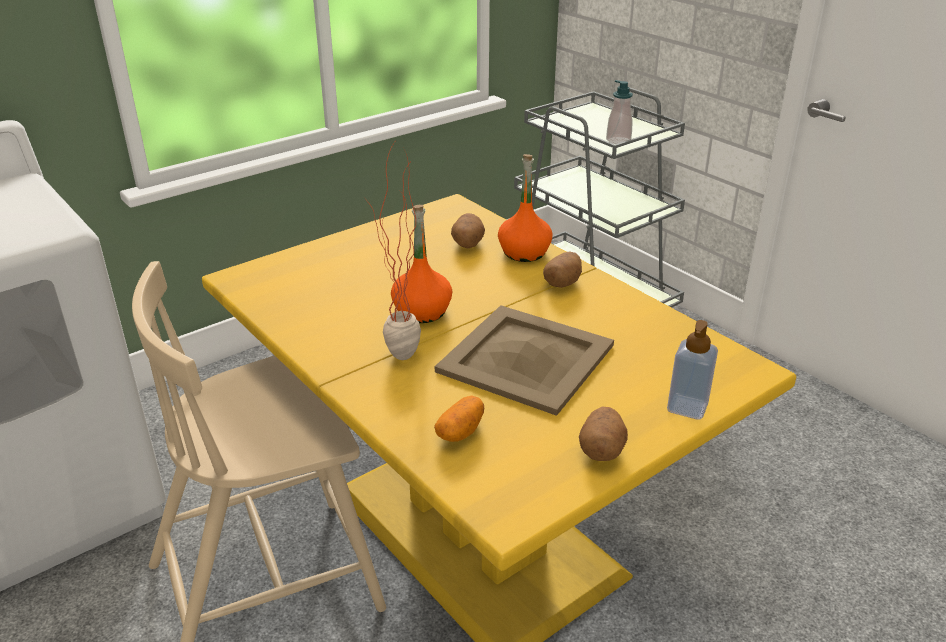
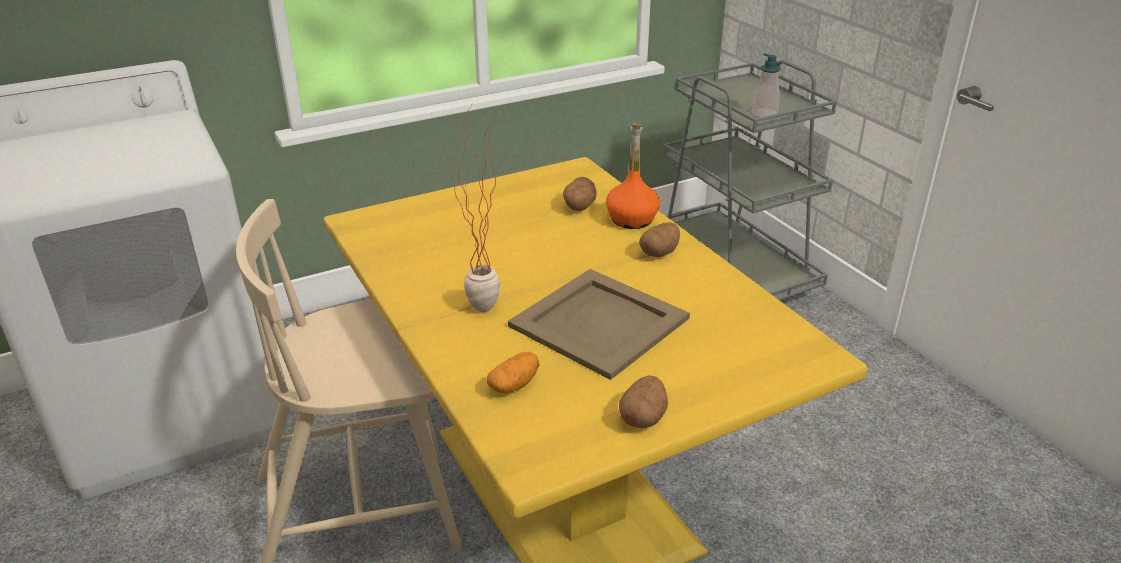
camera: 10 degrees right, 0 degrees up
orange bottle [391,205,452,323] -> none
soap dispenser [667,320,718,420] -> none

